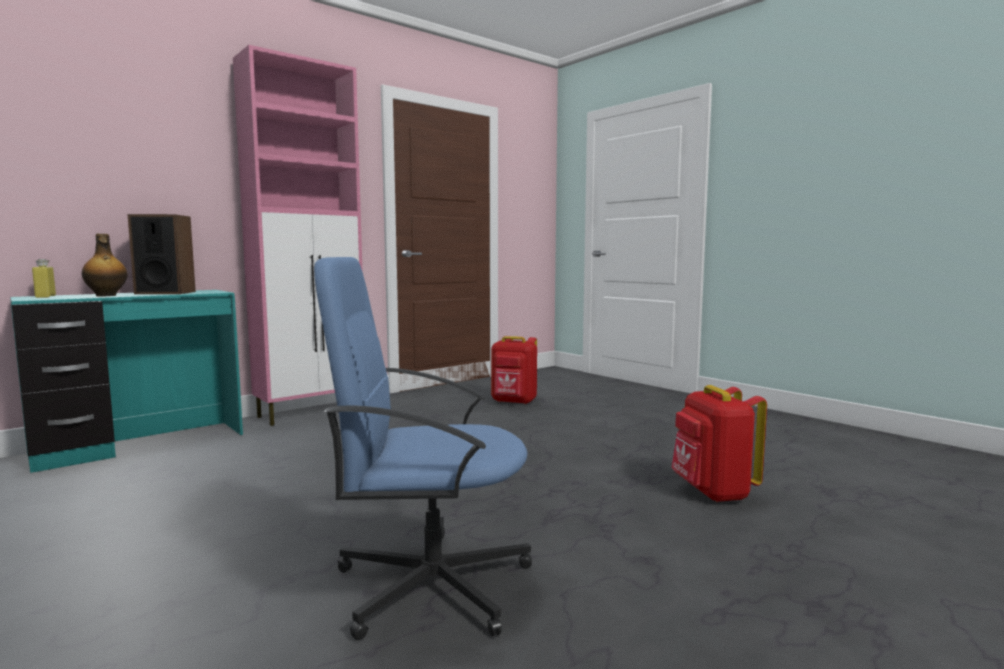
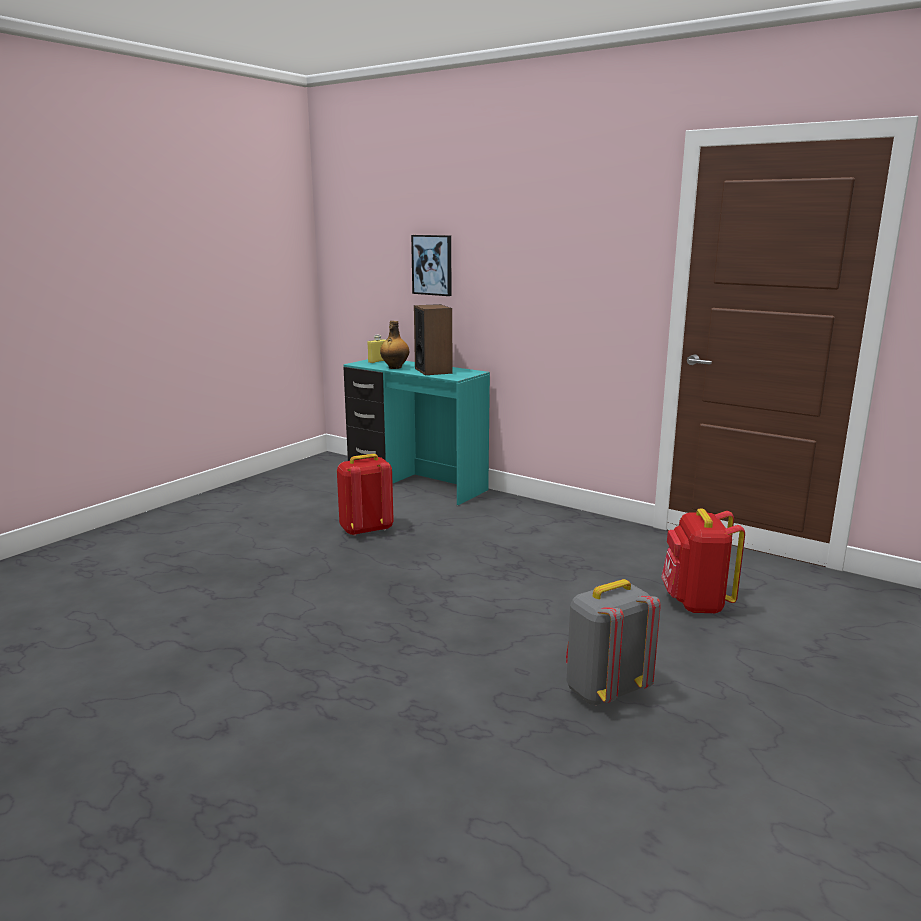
camera: 75 degrees right, 10 degrees up
pink cabinet [233,45,363,426] -> none
blue office chair [314,257,532,640] -> none
red backpack [671,385,767,502] -> red backpack moved to [337,454,394,536]
none -> picture [411,235,451,296]
none -> grey backpack [566,579,661,706]

